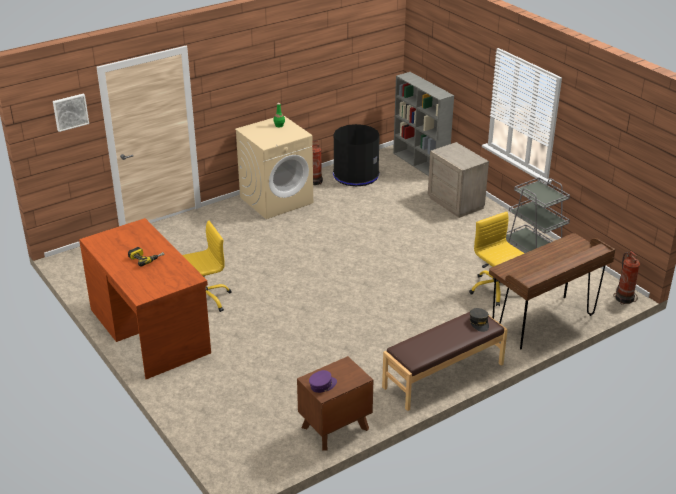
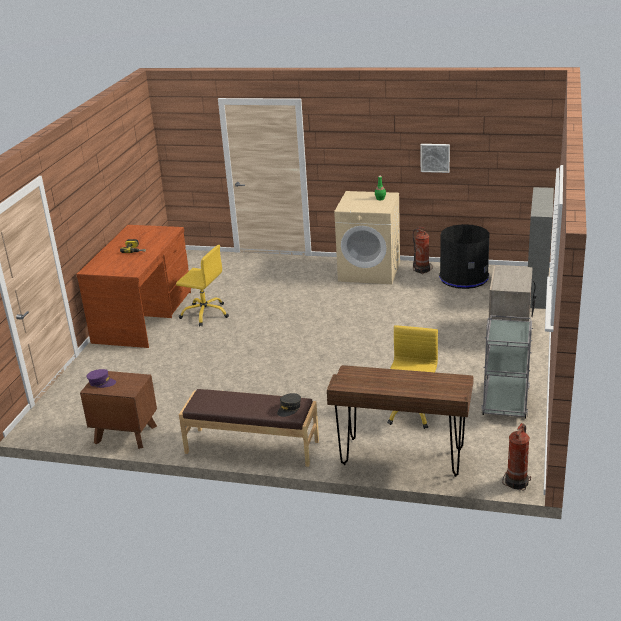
camera: 50 degrees right, 5 degrees down
picture [53,94,89,132] -> picture moved to [421,144,450,173]

